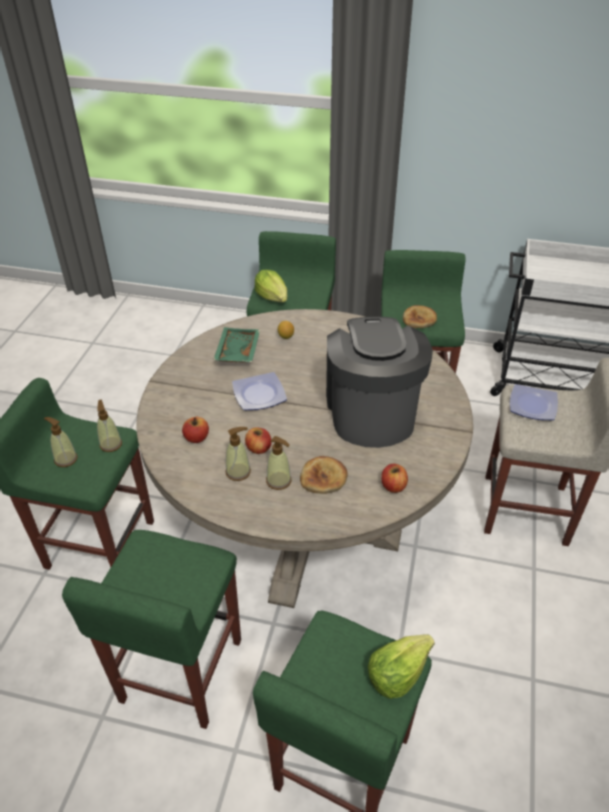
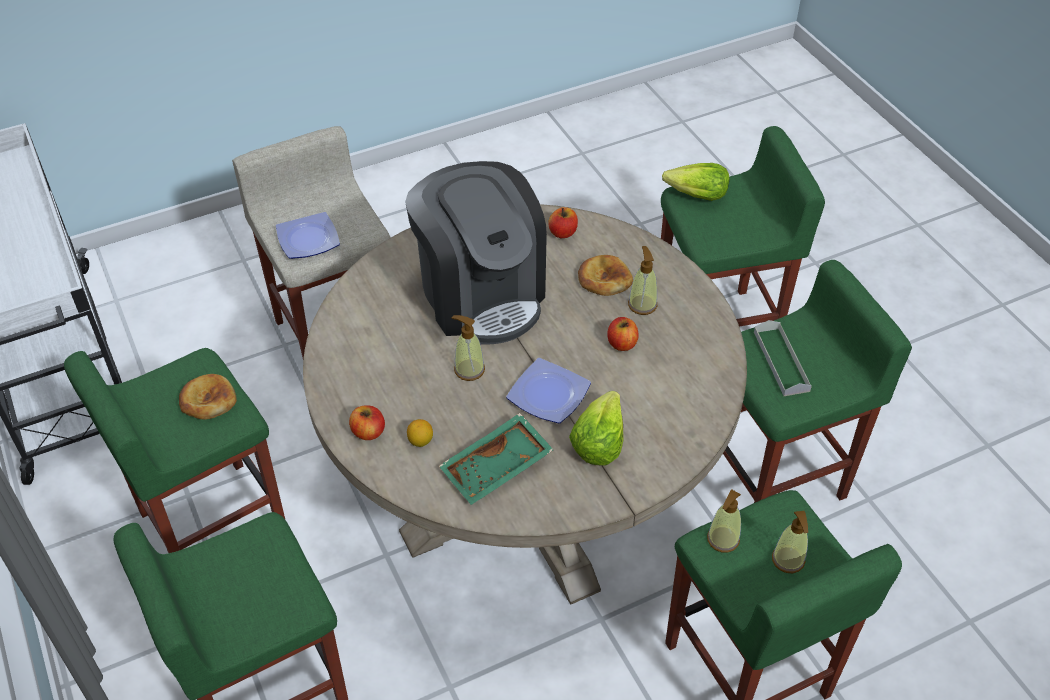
camera: 130 degrees left, 5 degrees up
apple [182,417,209,443] -> apple moved to [349,406,385,440]
soap dispenser [225,427,251,481] -> soap dispenser moved to [452,315,485,381]
lettuce [255,270,287,302] -> lettuce moved to [569,391,624,466]
coffee machine [326,317,433,448] -> coffee machine turned 75 degrees counterclockwise [405,161,547,345]
none -> grey tray [754,320,812,396]

